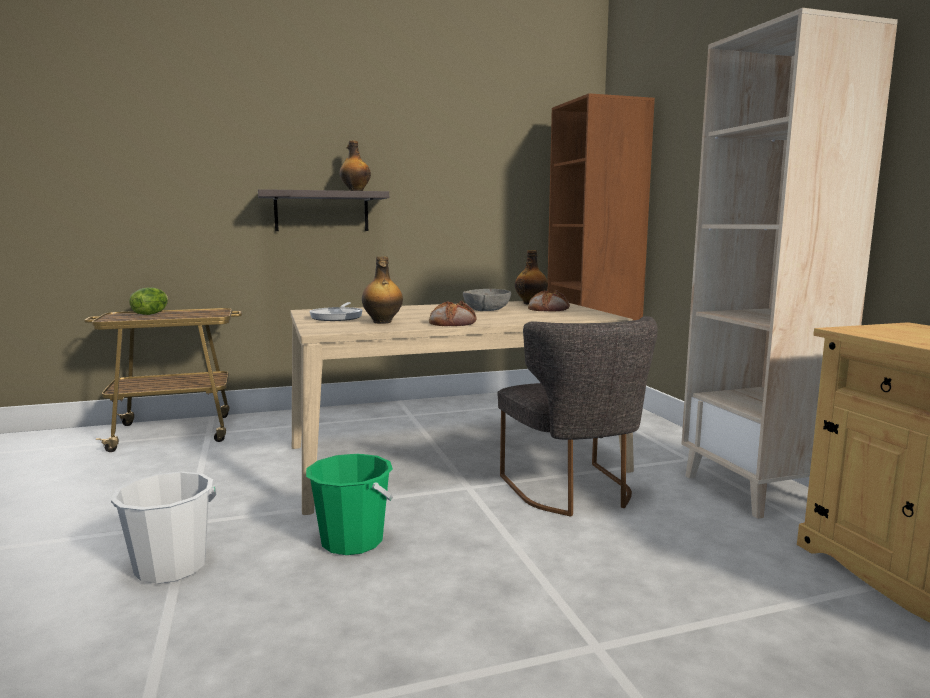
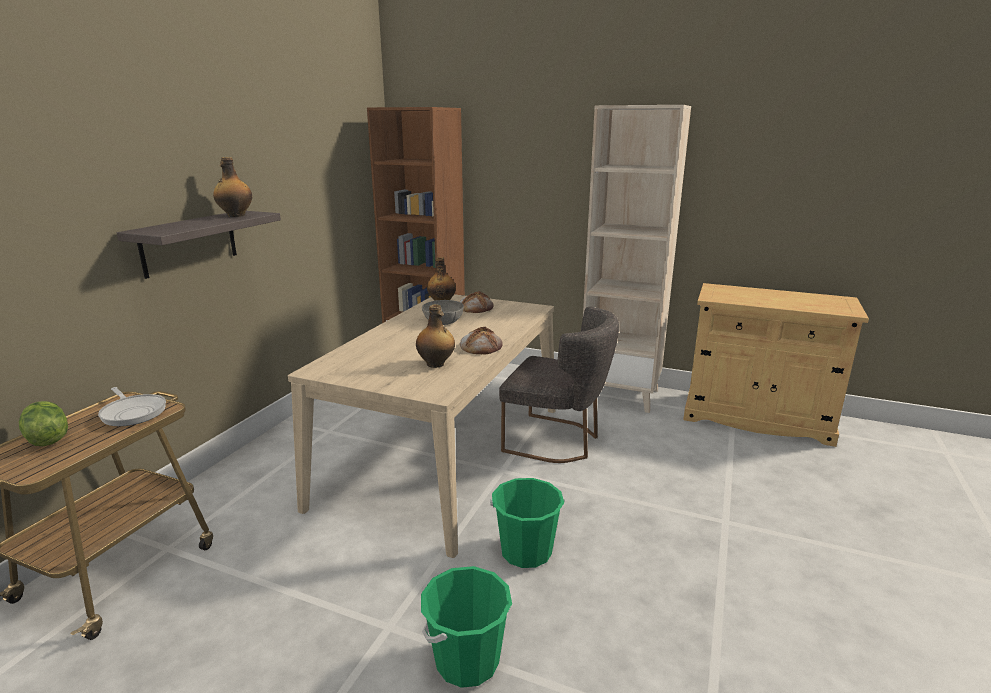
camera: 50 degrees left, 10 degrees up
white bucket [110,472,216,584] -> green bucket [421,566,512,688]
frying pan [310,302,363,321] -> frying pan moved to [98,387,166,426]

